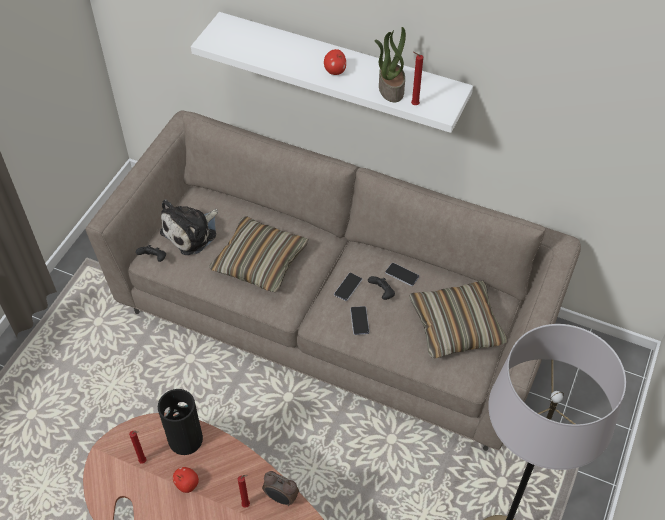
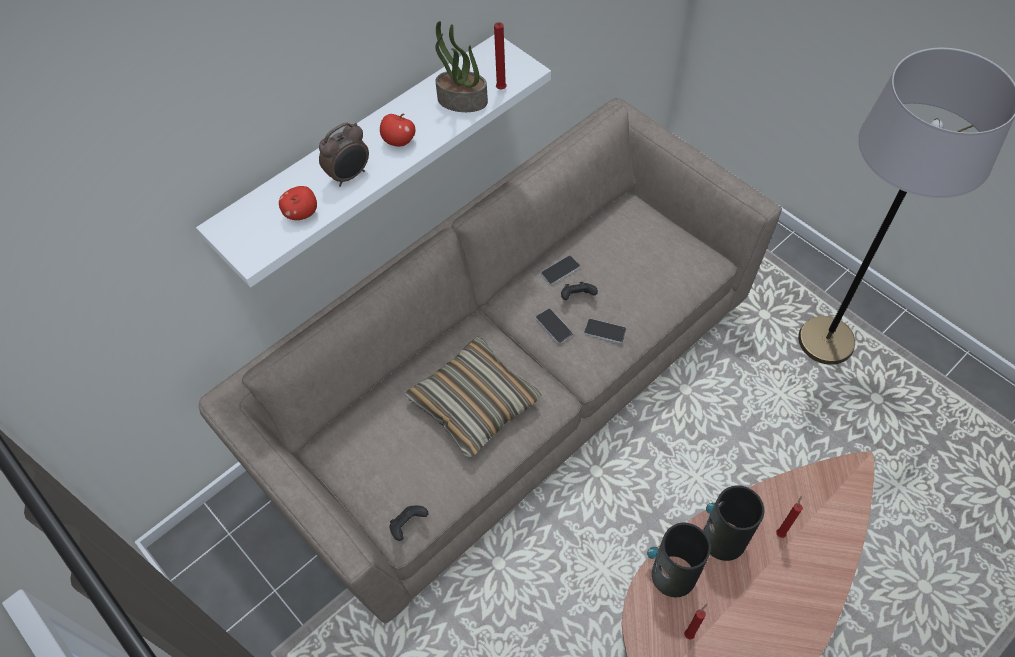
camera: 65 degrees left, 5 degrees up
plush toy [160,200,218,255] -> none
apple [173,467,199,493] -> apple moved to [279,186,317,220]
alarm clock [262,471,299,506] -> alarm clock moved to [319,122,369,187]
pillow [409,281,508,358] -> none
none -> vase [703,485,764,561]

